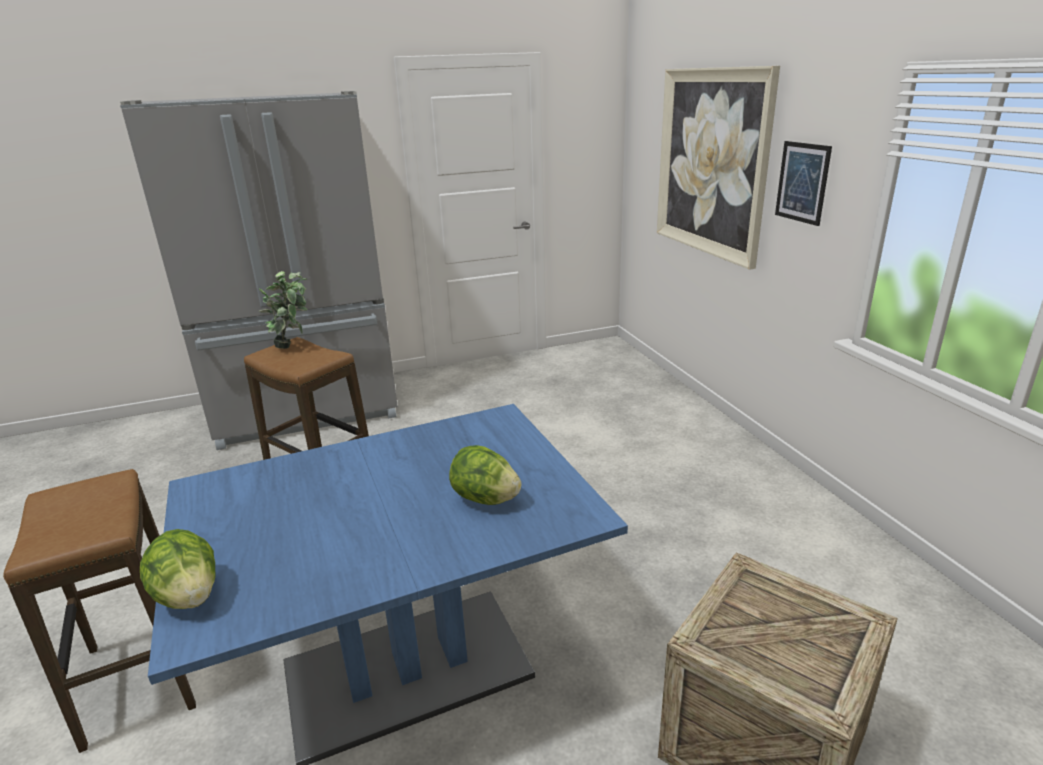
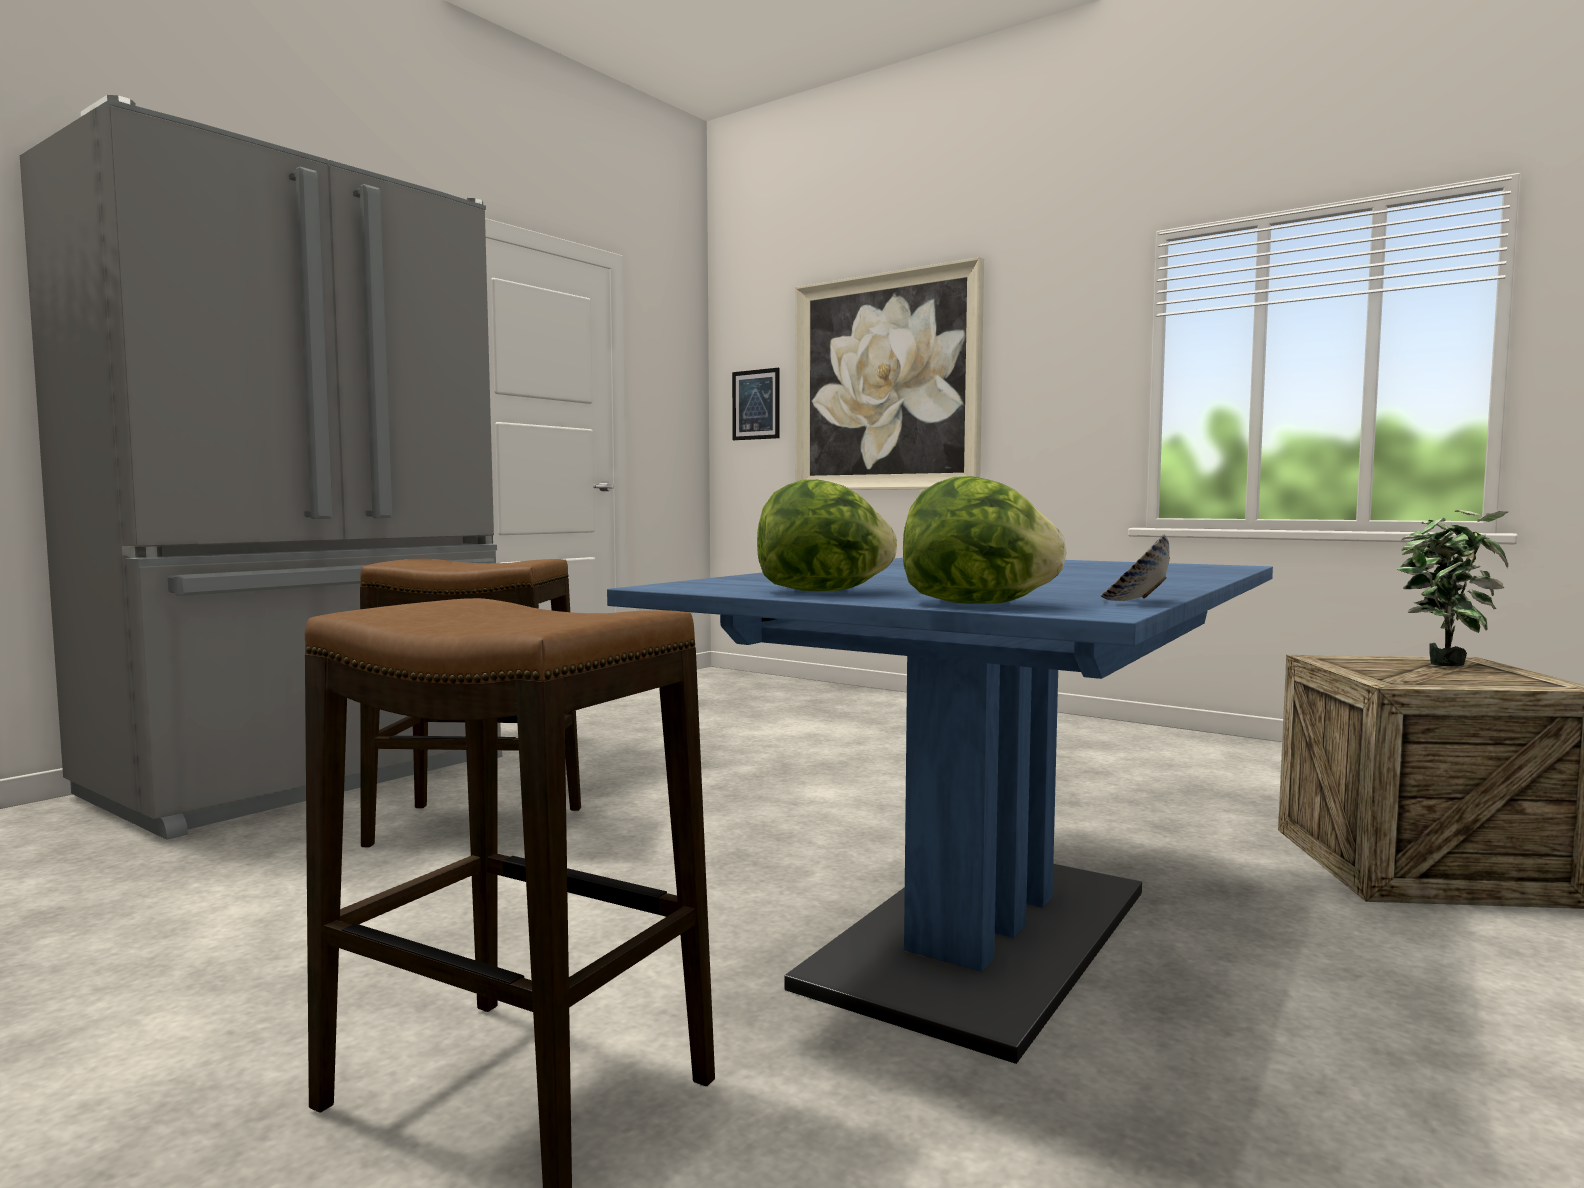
camera: 35 degrees left, 20 degrees down
potted plant [259,271,308,349] -> potted plant moved to [1396,510,1508,666]
lettuce [449,445,522,505] -> lettuce moved to [757,479,897,592]
picture [775,141,832,226] -> picture moved to [732,368,779,440]
none -> bowl [1101,535,1170,601]

